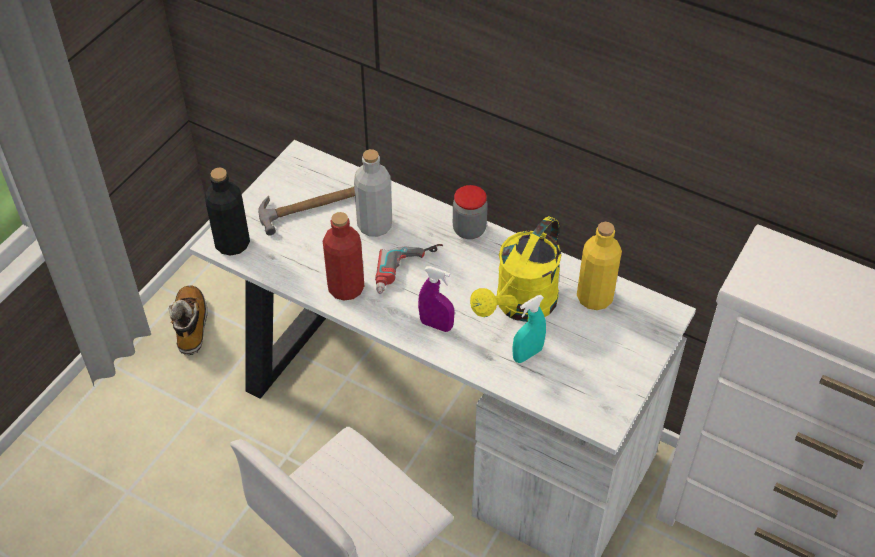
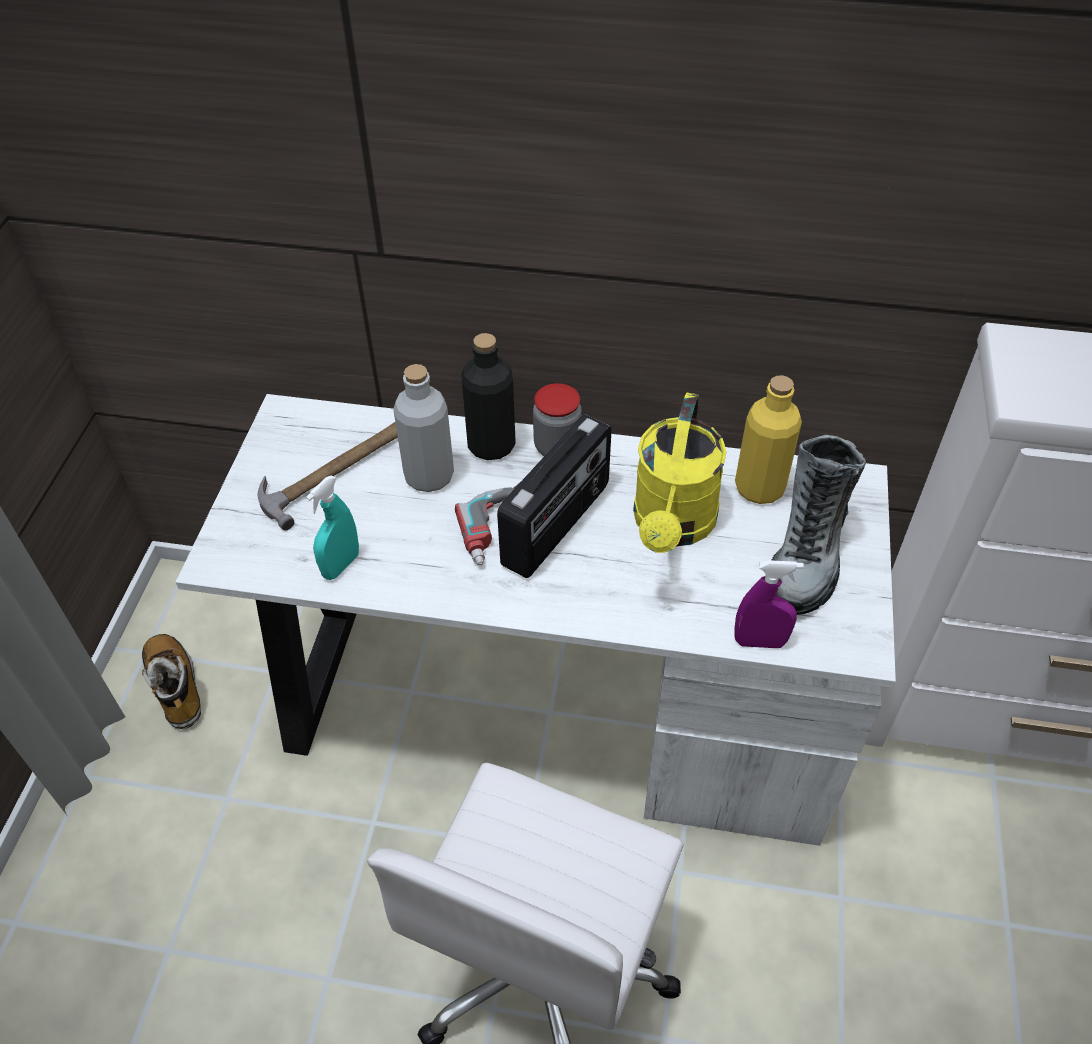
camera: 20 degrees left, 0 degrees up
black bottle [204,167,250,256] -> black bottle moved to [461,333,516,460]
red bottle [323,212,364,301] -> none
purple spray bottle [418,266,455,332] -> purple spray bottle moved to [734,560,804,648]
turquoise spray bottle [513,295,546,363] -> turquoise spray bottle moved to [305,476,359,580]
none -> radio [497,414,612,578]
none -> boot [771,435,866,615]

